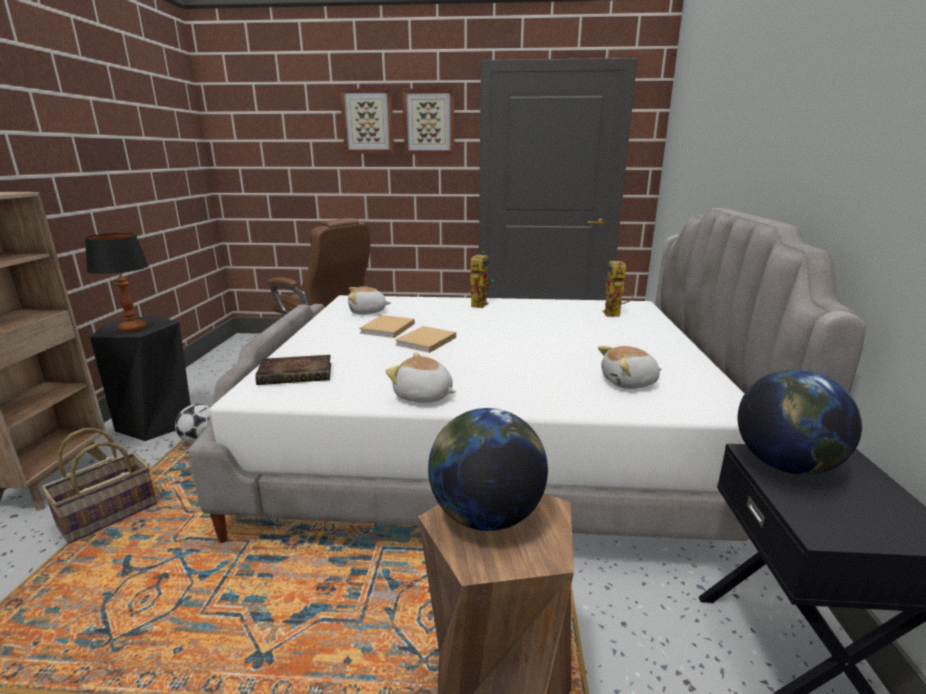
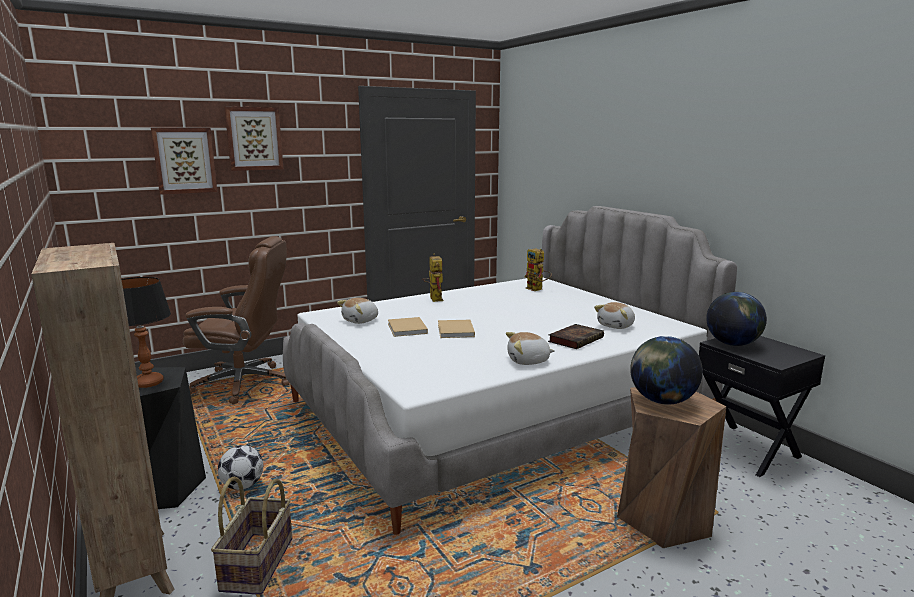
camera: 35 degrees left, 5 degrees down
book [255,355,331,385] -> book moved to [548,324,604,349]
picture [402,88,454,154] -> picture moved to [151,128,217,195]

